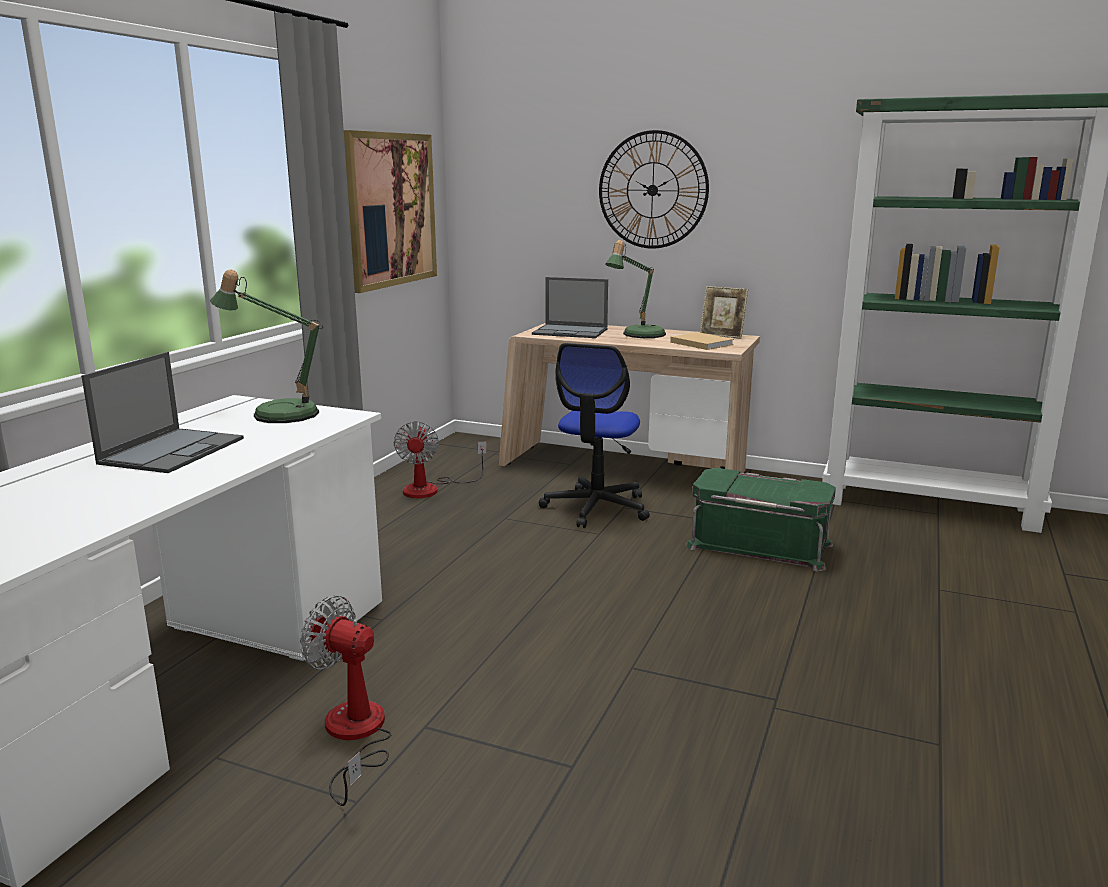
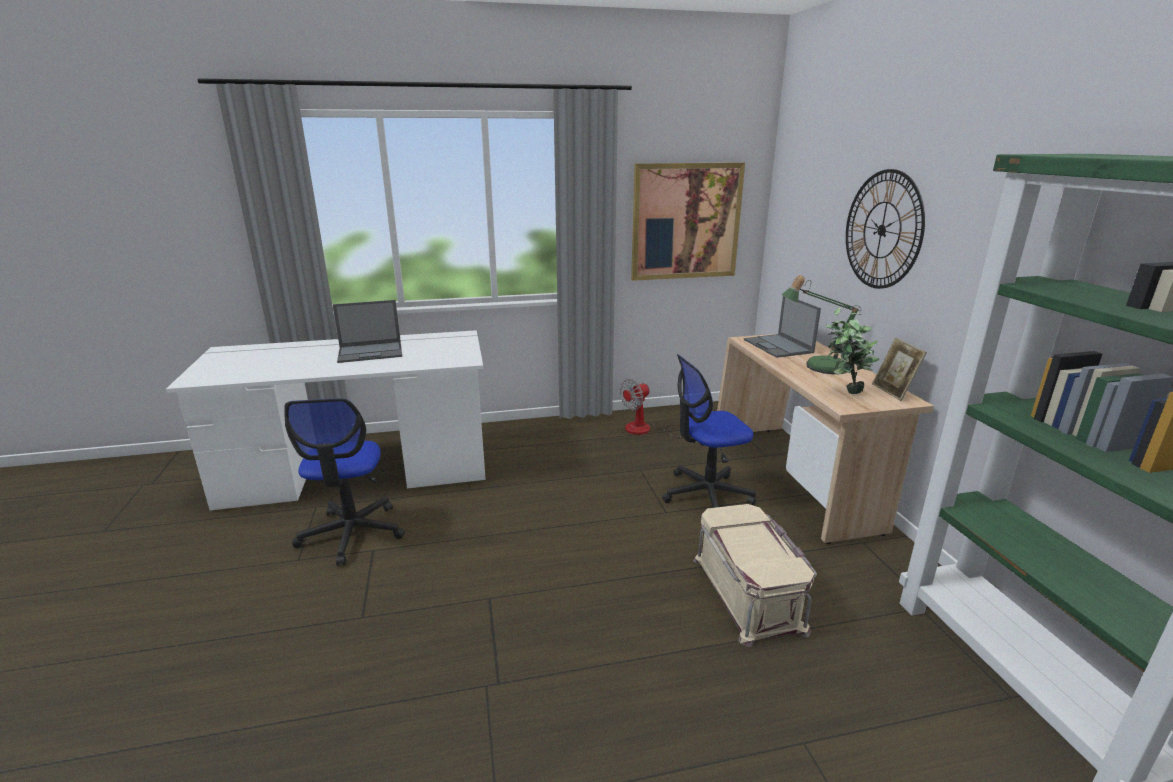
camera: 55 degrees right, 5 degrees up
table lamp [210,269,323,423] -> none
fan [300,595,392,806] -> office chair [284,398,405,566]
beige book [670,332,734,350] -> potted plant [826,307,879,394]
green storage box [686,468,836,571] -> beige storage box [693,504,817,647]

